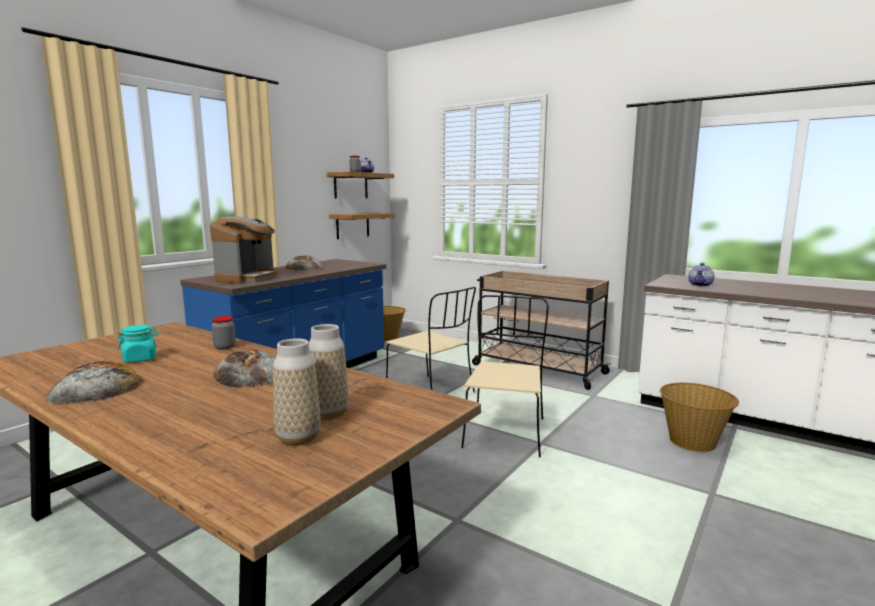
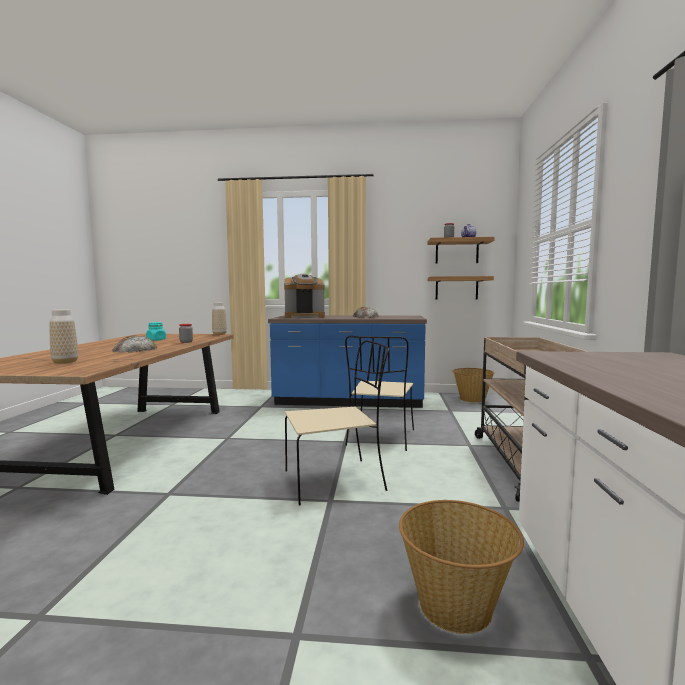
camera: 60 degrees right, 5 degrees down
bread [45,361,143,405] -> none
vase [273,338,321,446] -> vase moved to [212,302,227,335]
teapot [688,263,714,287] -> none

